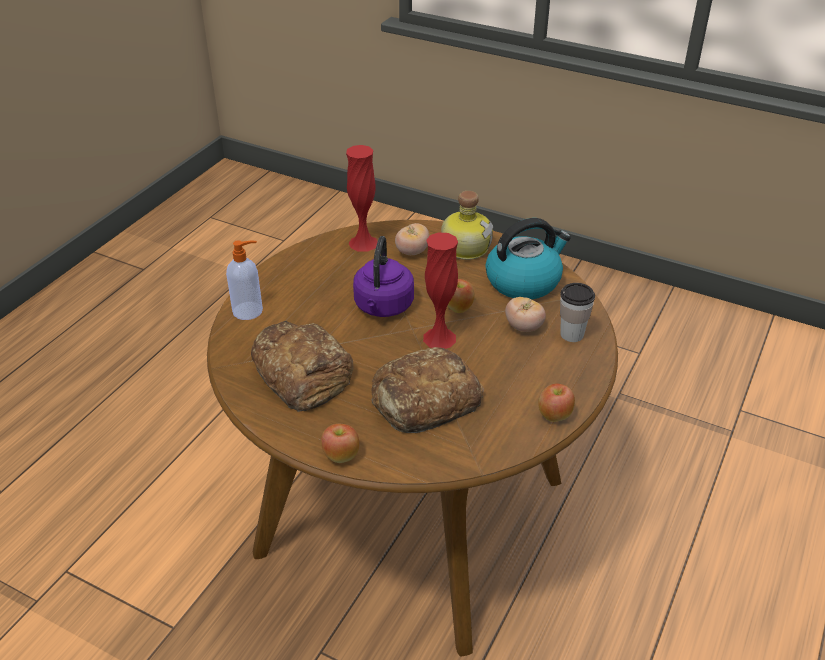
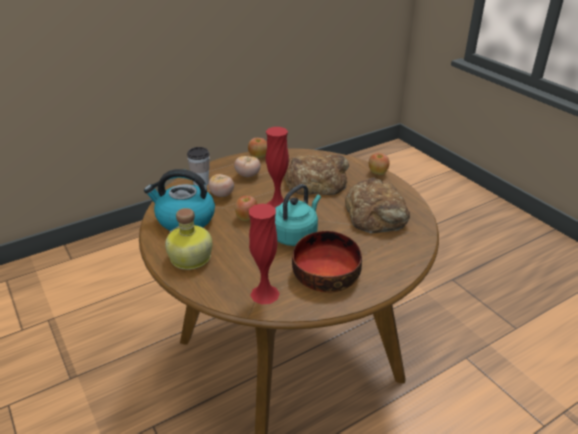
camera: 150 degrees left, 5 degrees down
soap dispenser [226,240,263,320] -> none
purple kettle [353,236,414,317] -> turquoise kettle [275,184,321,246]
tomato [395,223,430,255] -> tomato moved to [234,156,261,177]
none -> bowl [292,231,362,293]

